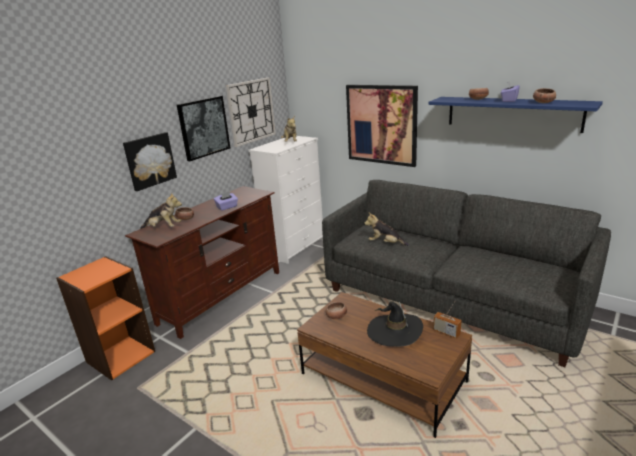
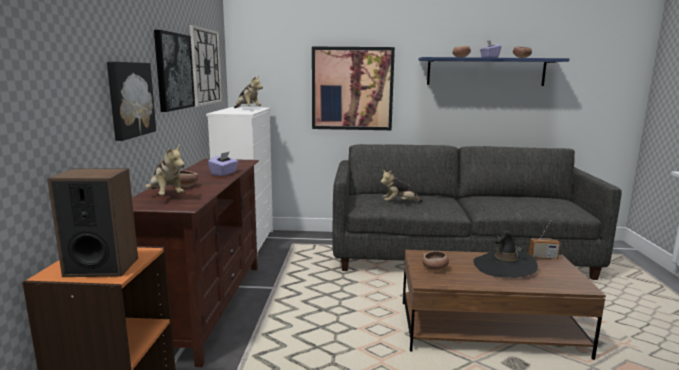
camera: 35 degrees left, 10 degrees down
plush toy [140,193,182,229] -> plush toy turned 75 degrees clockwise [145,145,185,195]
none -> speaker [47,169,138,277]

